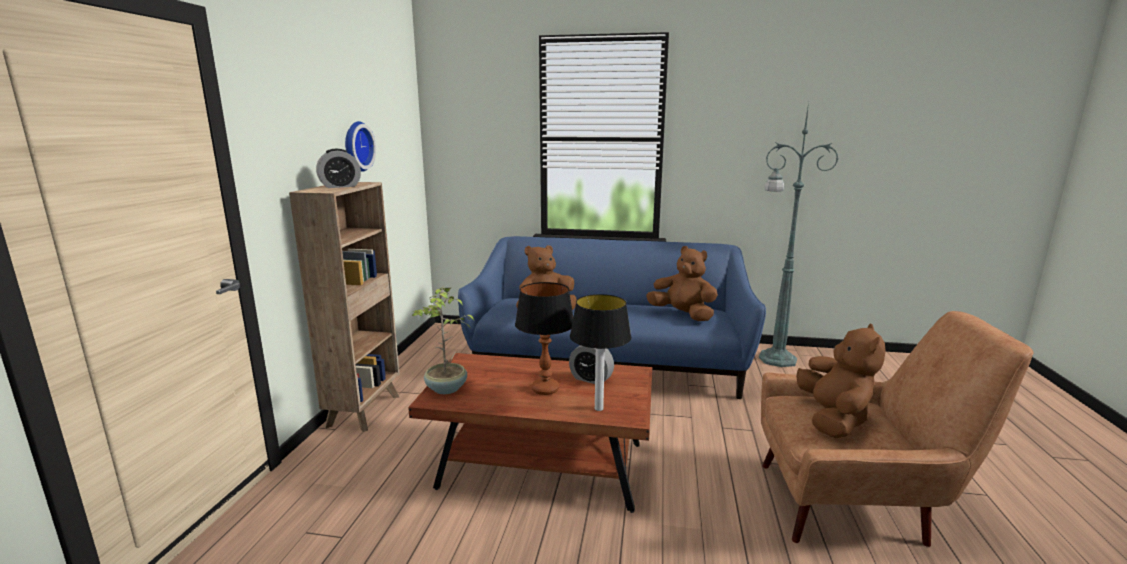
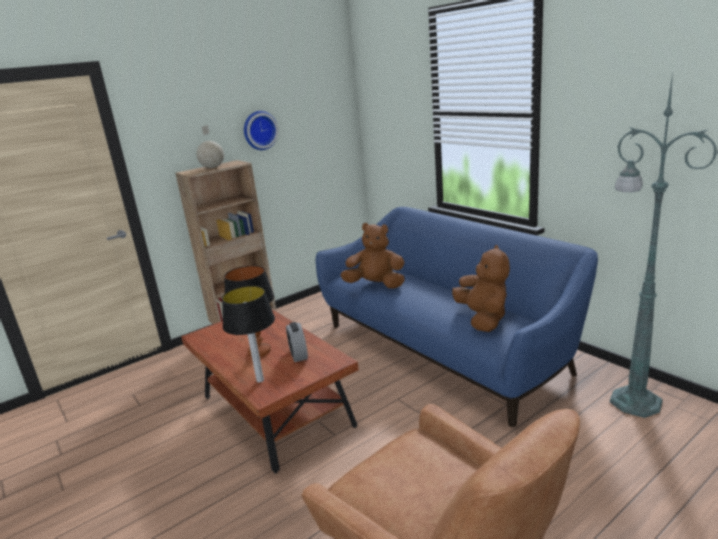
camera: 45 degrees right, 5 degrees up
alarm clock [316,149,361,188] -> globe [197,125,224,168]
potted plant [412,286,474,394] -> none
brown plush toy [796,324,886,438] -> none

